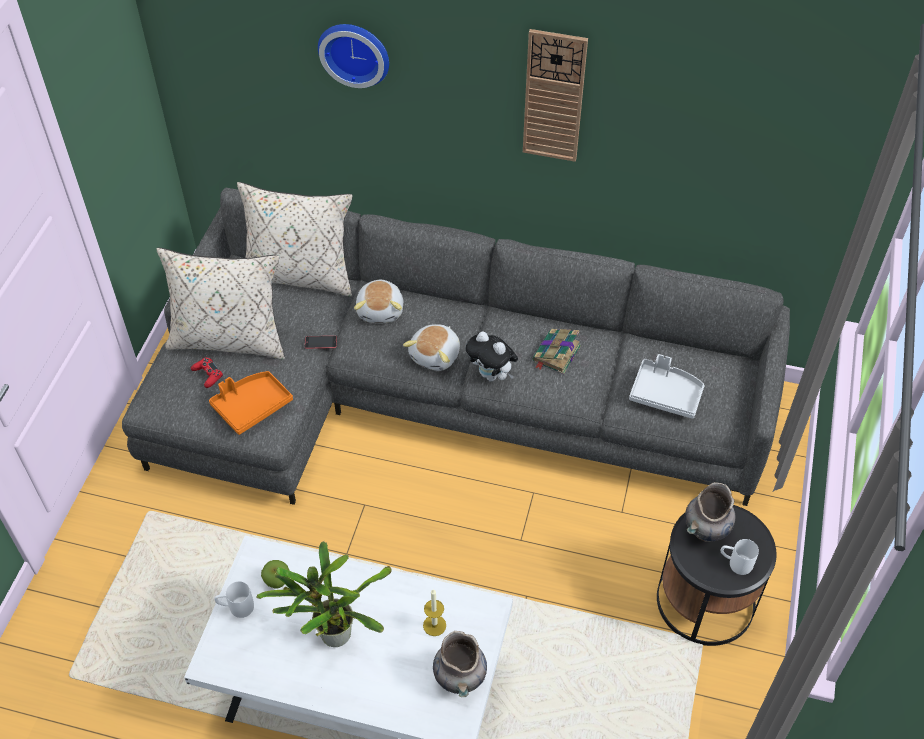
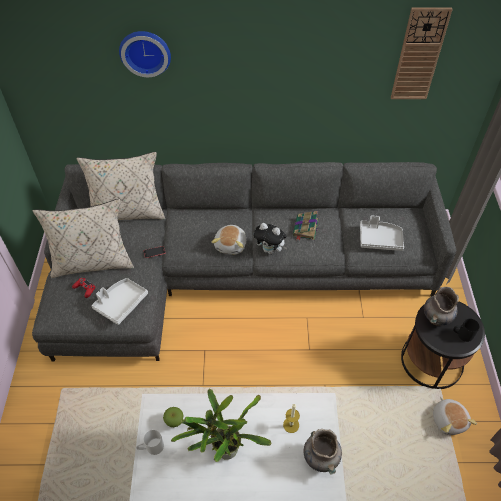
camera: 15 degrees left, 0 degrees up
orange tray [209,371,293,435] -> white tray [91,278,148,325]
plush toy [354,280,403,323] -> plush toy moved to [433,397,477,435]
wall clock [523,29,588,162] -> wall clock moved to [391,7,453,99]
white mug [720,539,759,575] -> black mug [453,319,480,342]

